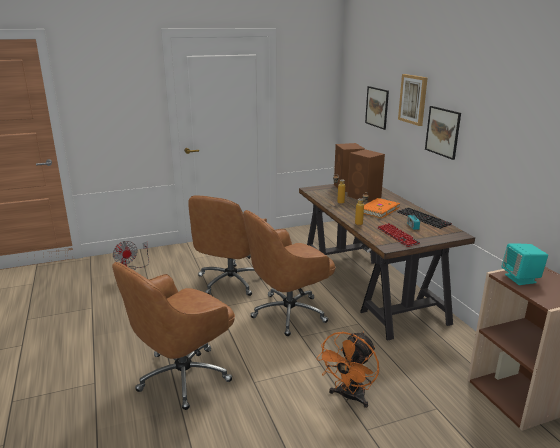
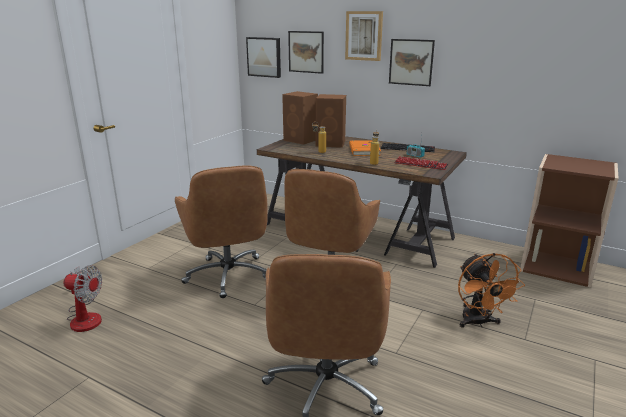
camera: 40 degrees left, 0 degrees up
turquoise speaker [501,243,548,285] -> none
none -> picture [246,37,281,78]

